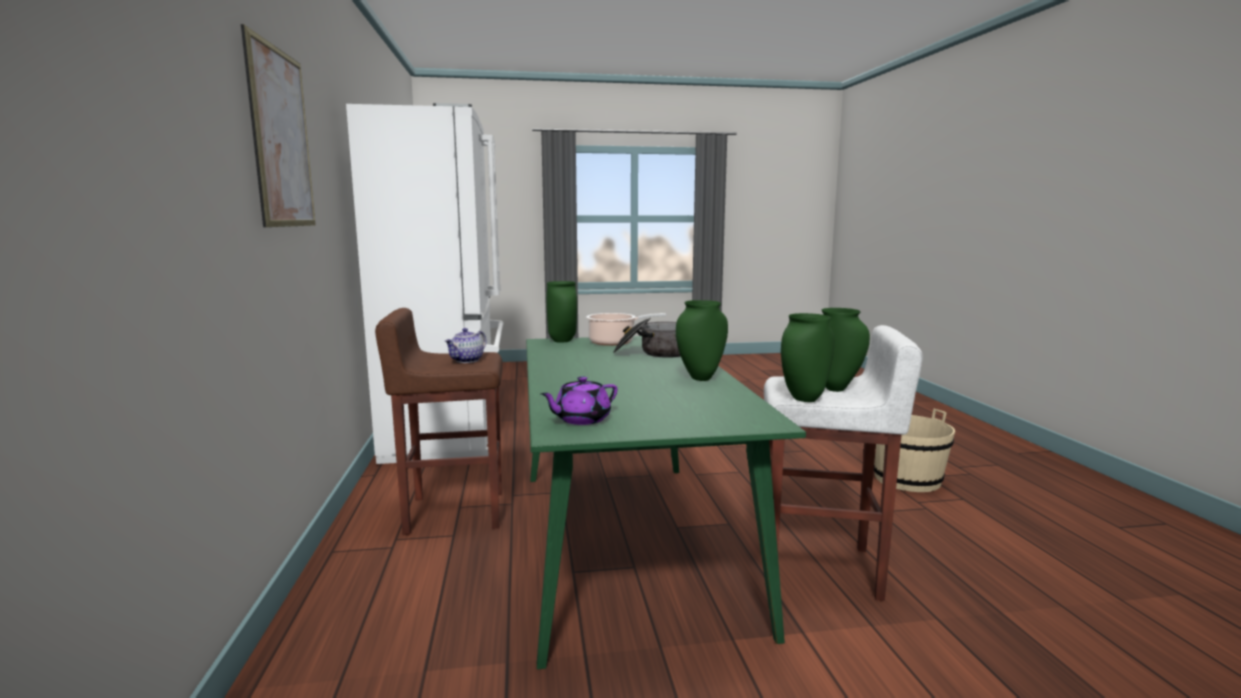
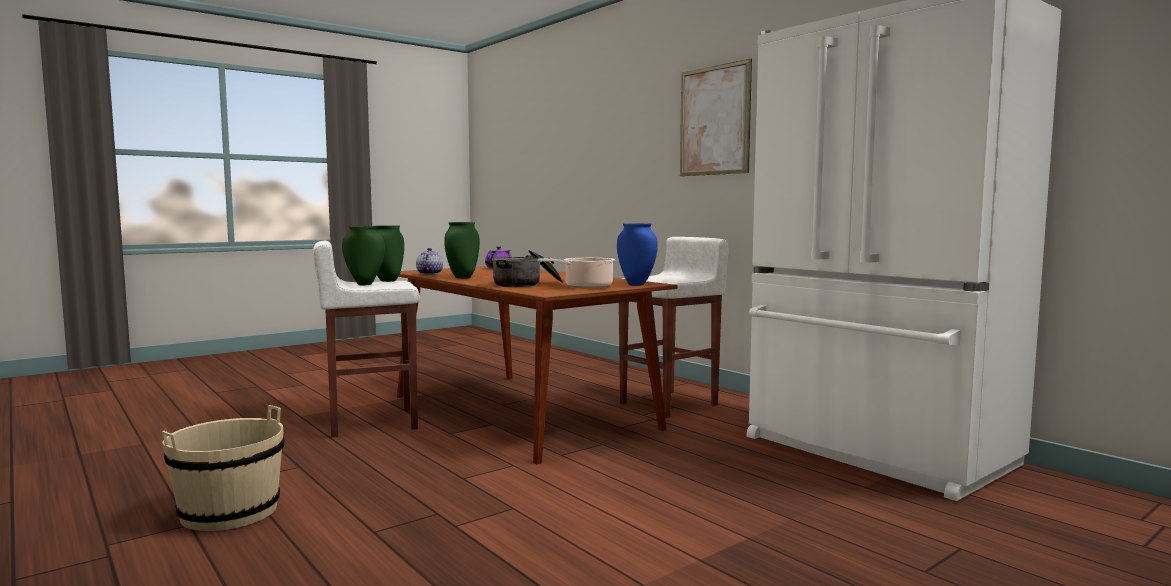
camera: 150 degrees right, 5 degrees down
brown stool [375,308,503,535] -> white stool [619,237,729,418]
teapot [444,328,486,363] -> teapot moved to [416,248,443,275]
green dining table [526,336,806,669] -> brown dining table [397,266,677,464]
green vase [546,281,577,343] -> blue vase [617,223,658,286]

